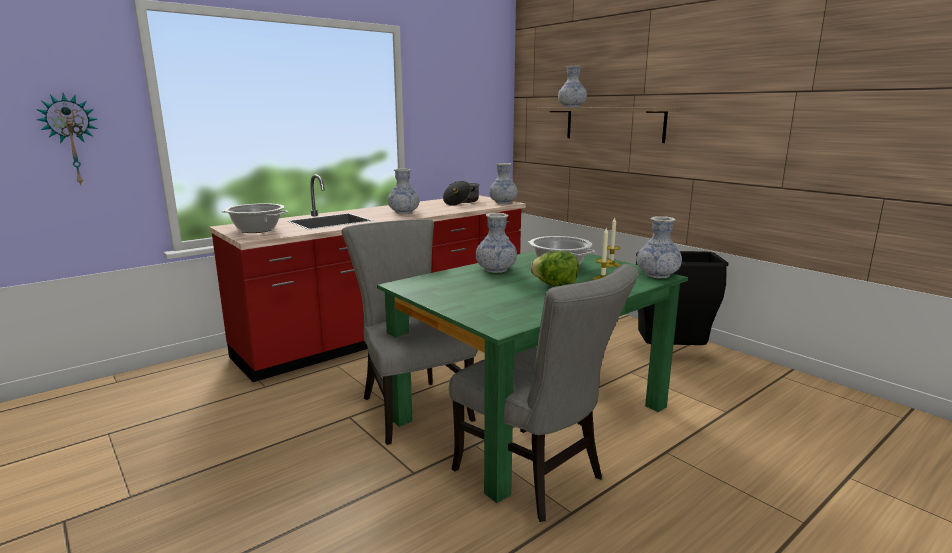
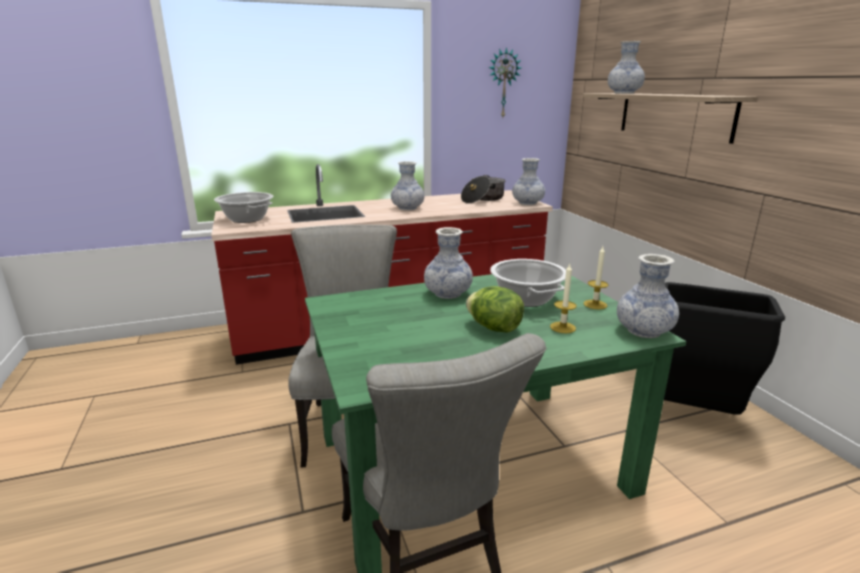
camera: 20 degrees right, 5 degrees up
wall clock [36,93,97,185] -> wall clock moved to [489,47,521,117]

